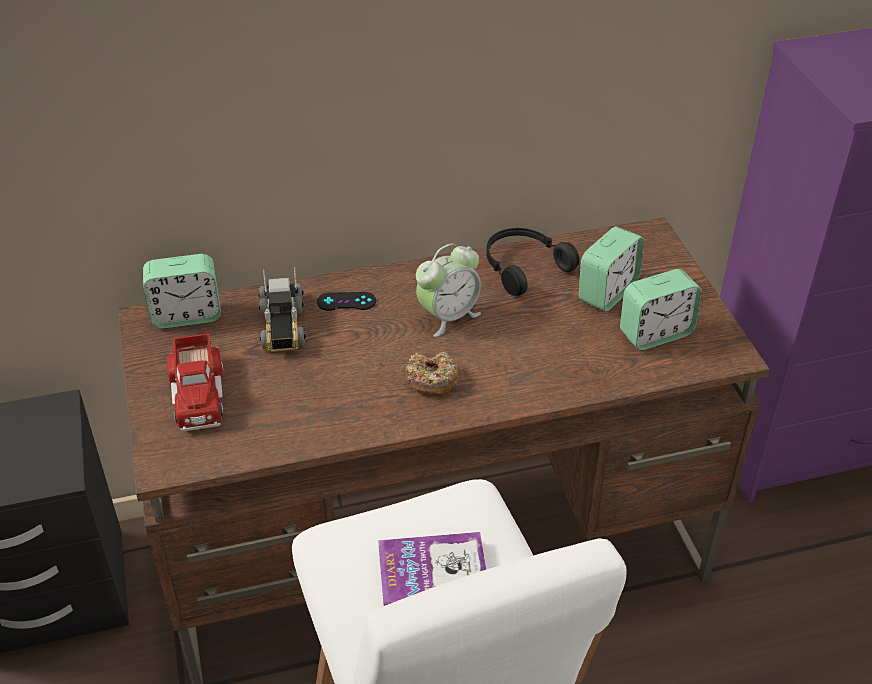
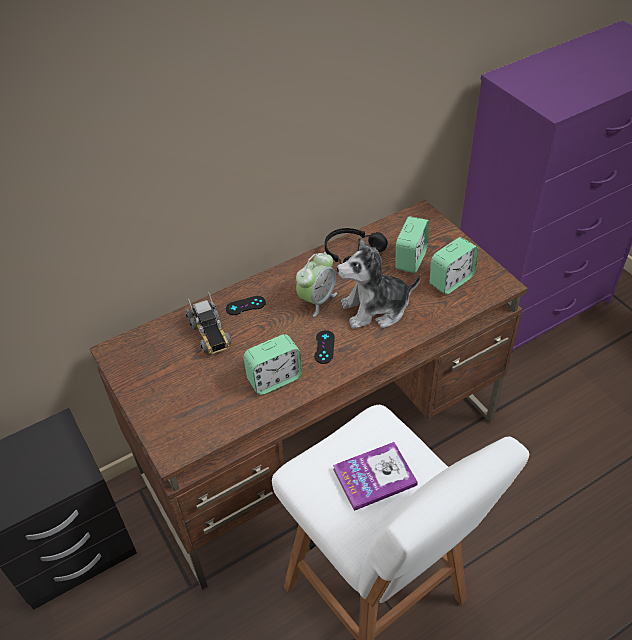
camera: 15 degrees left, 5 degrees up
alarm clock [143,254,221,329] -> alarm clock moved to [243,334,302,395]
toy truck [167,333,223,431] -> none
donut [405,352,458,396] -> black game controller [314,330,335,364]
none -> plush toy [337,236,421,329]

